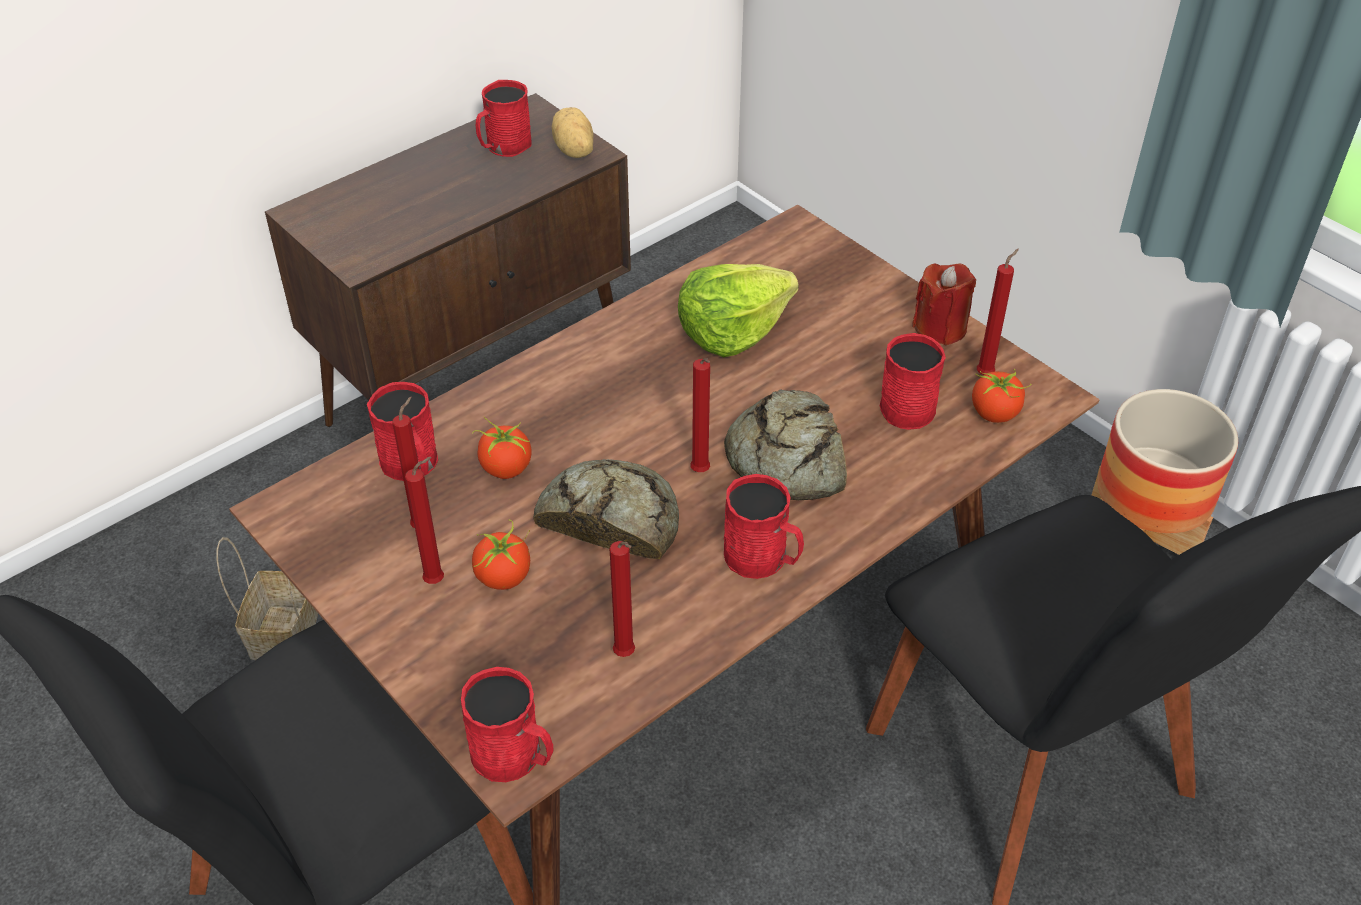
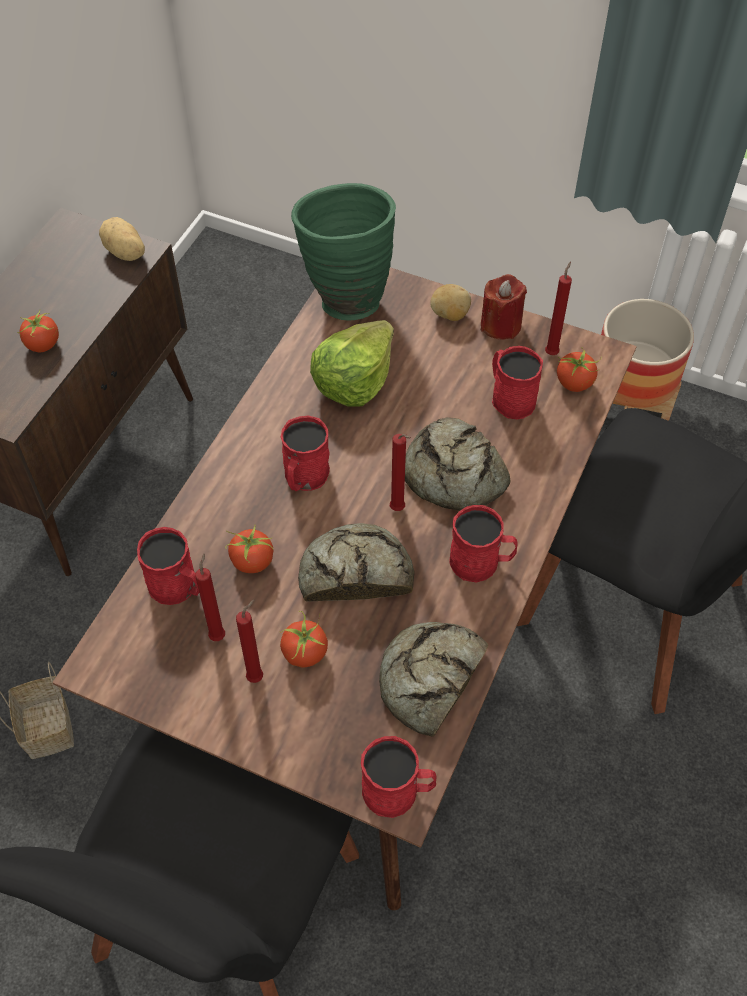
camera: 25 degrees left, 10 degrees up
red mug [476,80,532,157] -> red mug moved to [281,416,330,491]
red candle [610,541,635,657] -> bread [379,622,488,737]
none -> tomato [17,311,59,352]
none -> green vase [291,183,396,320]
none -> potato [430,284,471,321]

